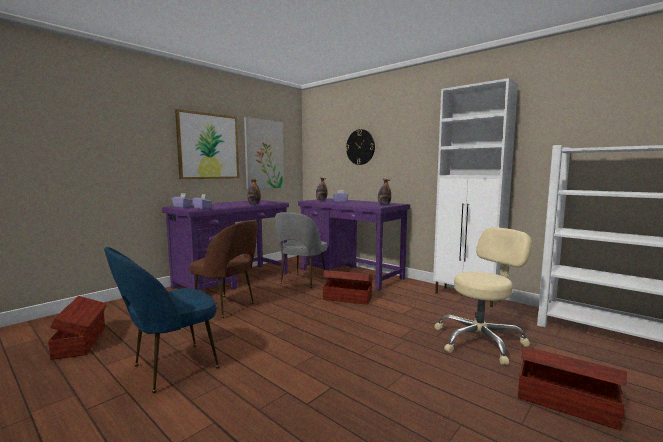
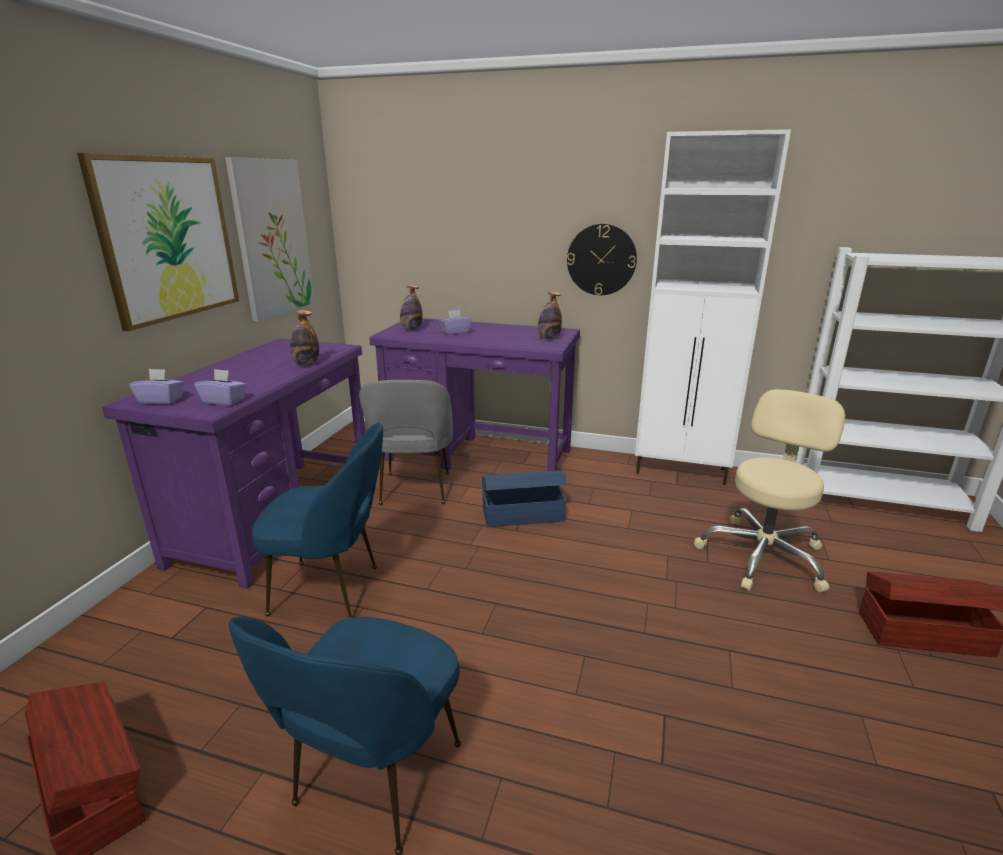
camera: 25 degrees left, 15 degrees up
brown chair [190,220,258,318] -> blue chair [252,423,383,618]
brown storage box [323,270,373,305] -> blue storage box [482,471,566,527]
wall clock [346,129,375,165] -> wall clock moved to [567,224,637,295]

